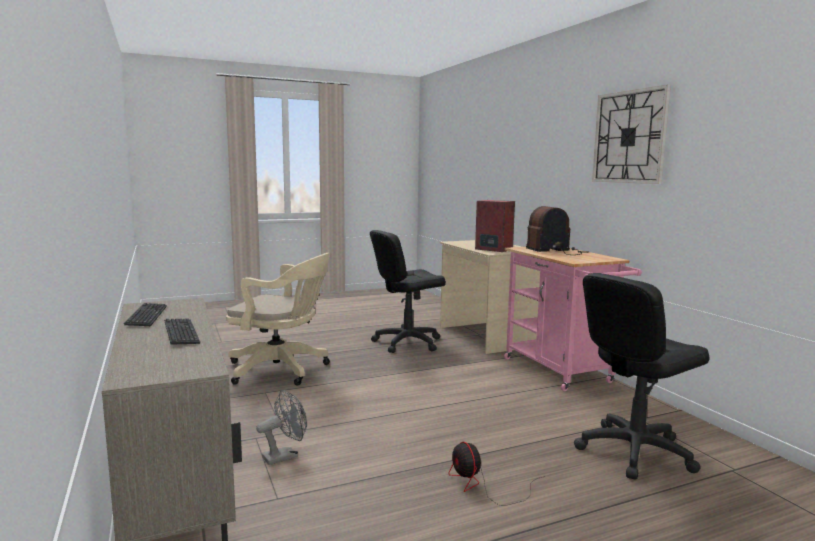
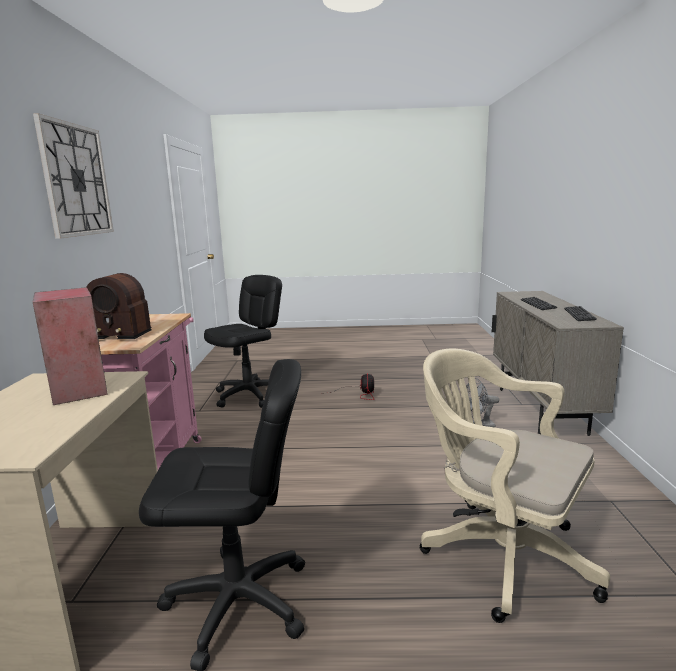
camera: 155 degrees left, 5 degrees up
black office chair [574,273,709,480] -> black office chair turned 45 degrees counterclockwise [204,275,282,408]

